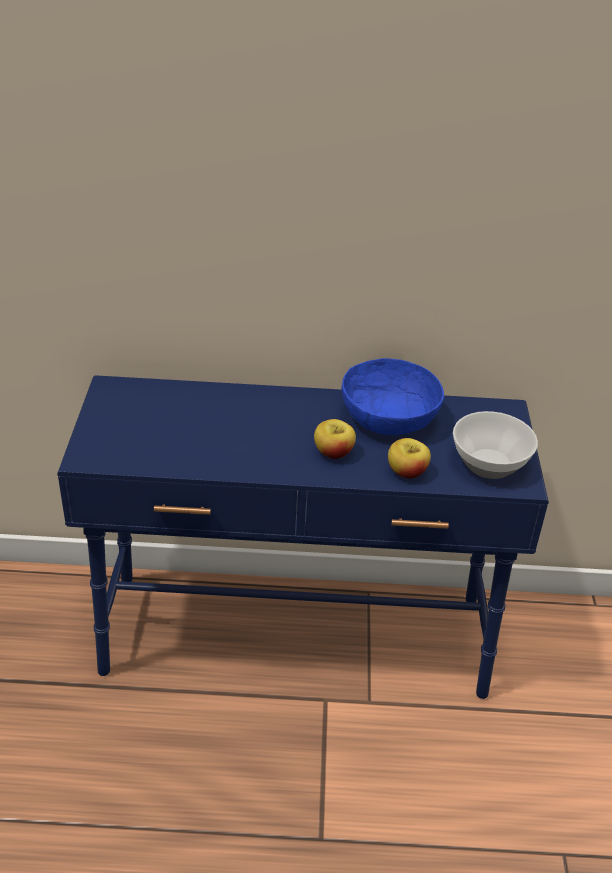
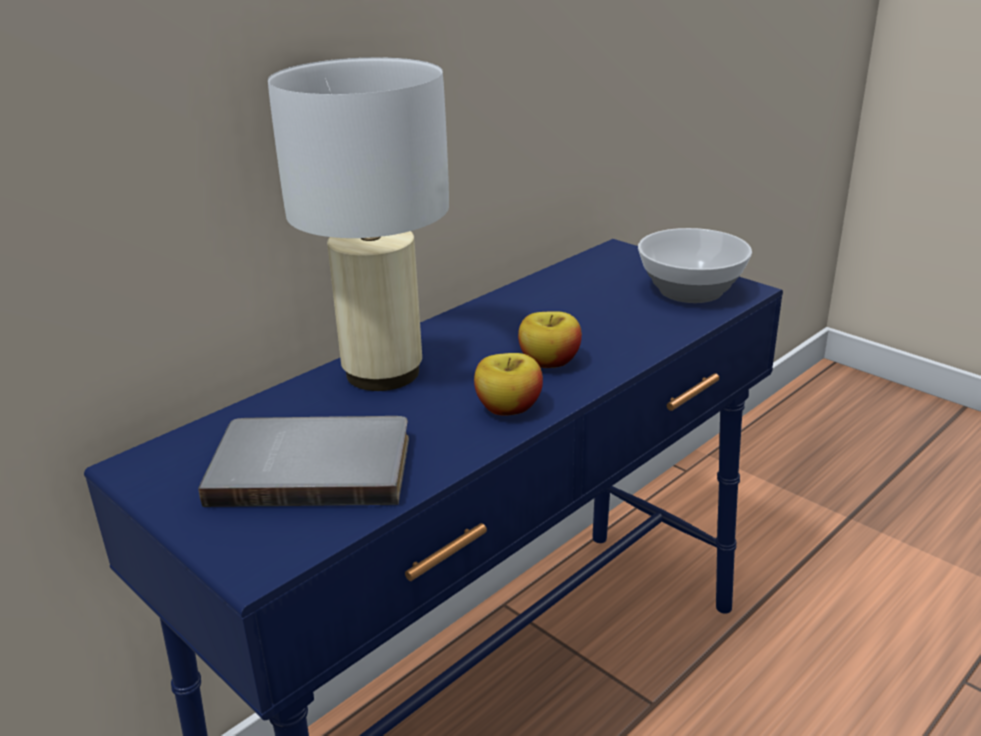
camera: 45 degrees left, 10 degrees down
blue bowl [342,358,444,435] -> none
apple [388,438,431,479] -> apple moved to [474,353,543,416]
none -> grey book [198,416,409,507]
none -> white table lamp [268,57,449,391]

